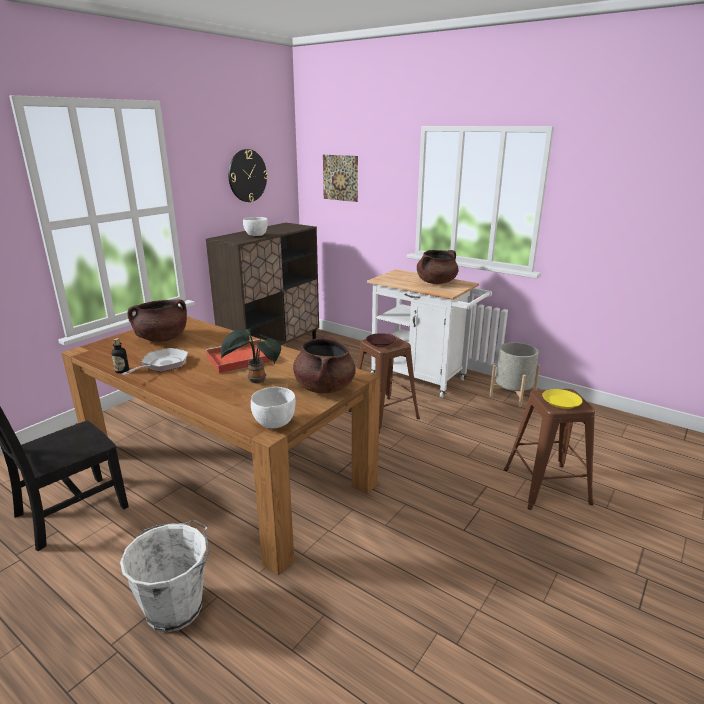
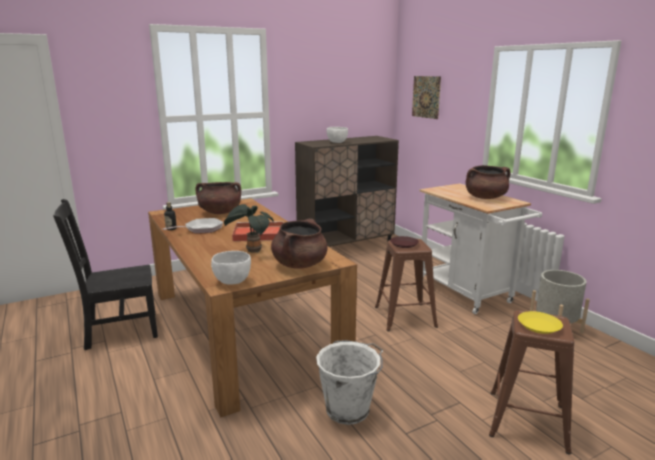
camera: 25 degrees right, 5 degrees down
white bucket [120,519,210,632] -> white bucket moved to [316,340,383,425]
wall clock [228,149,268,202] -> none

